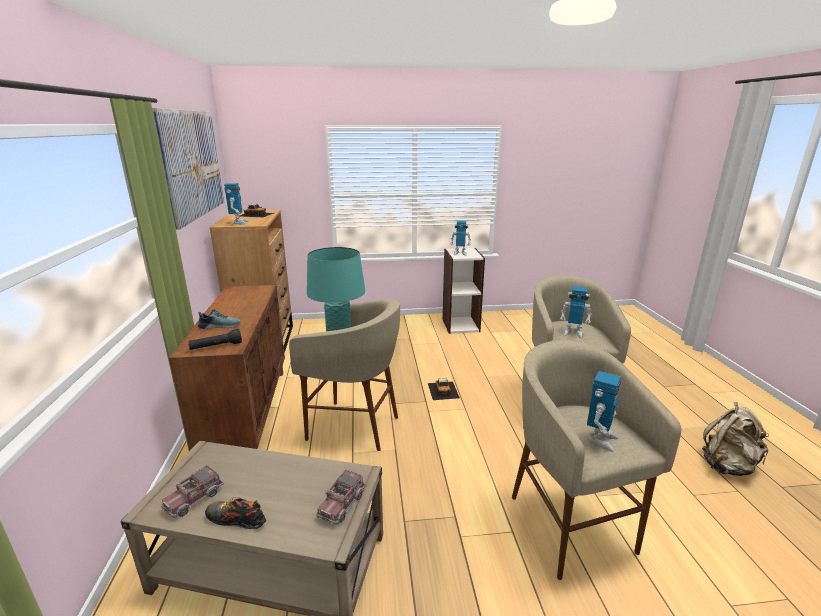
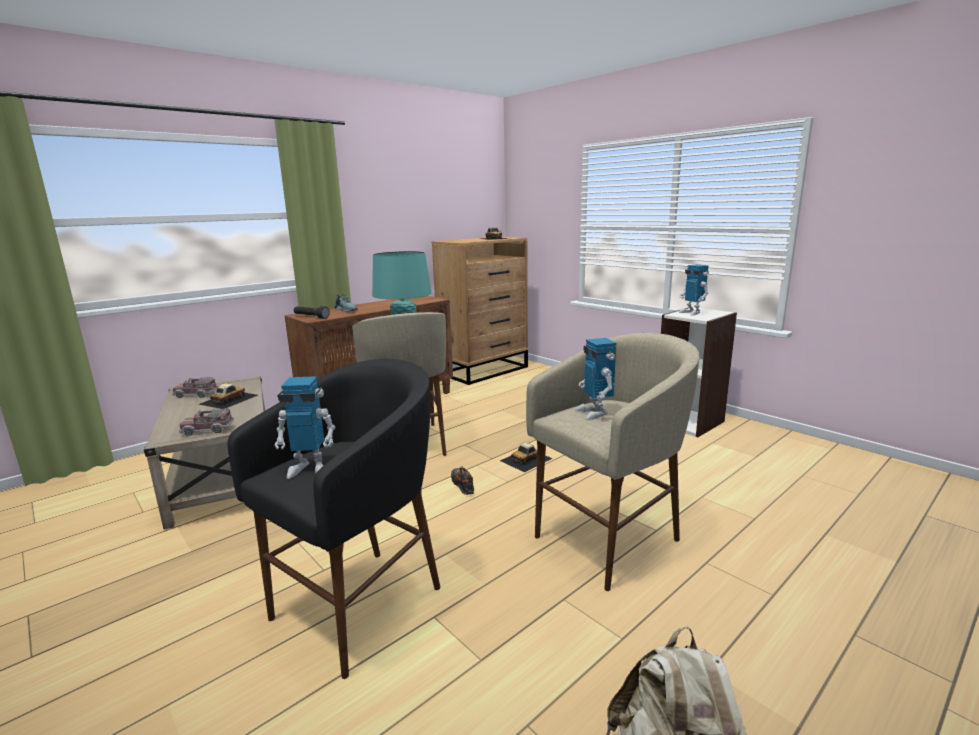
camera: 55 degrees right, 5 degrees down
picture [152,108,224,230] -> none
shoe [205,497,266,529] -> shoe moved to [451,466,474,495]
toy robot [224,183,249,224] -> none
beige stool [512,340,681,580] -> black stool [228,359,440,679]
none -> toy car [199,383,258,409]

